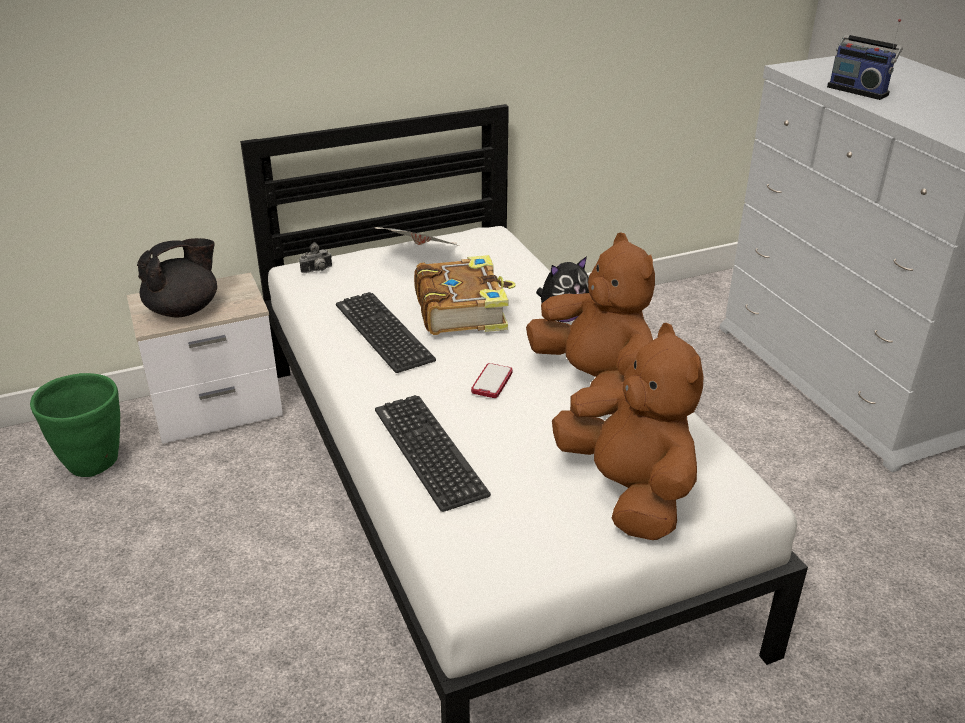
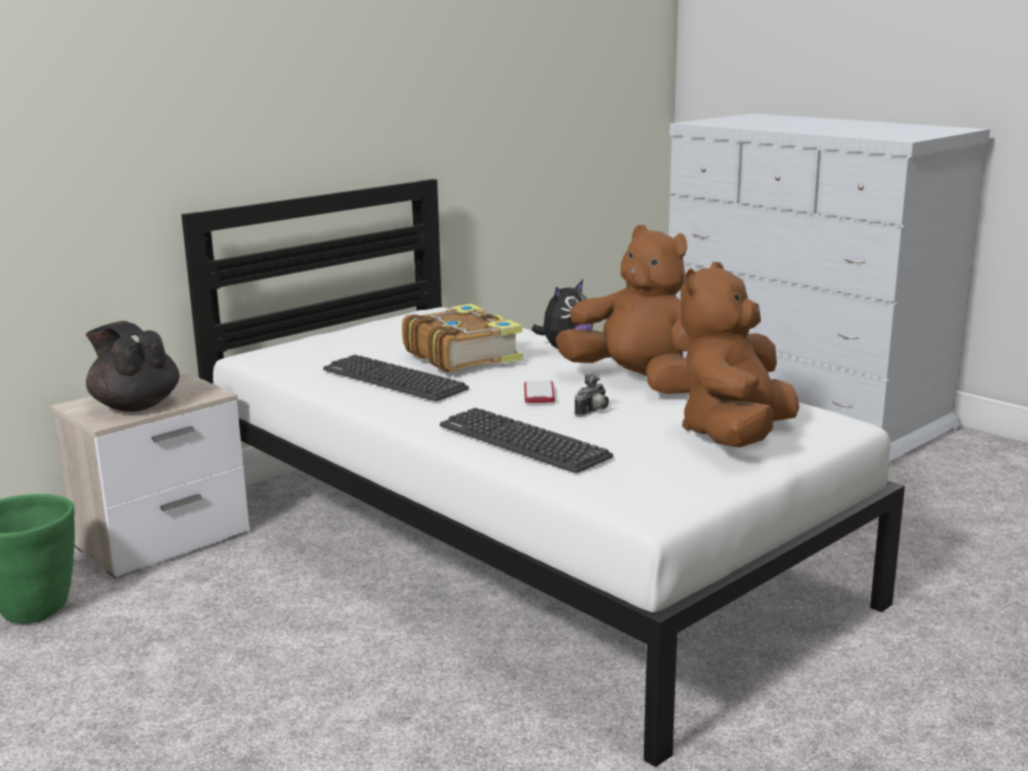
camera: 20 degrees left, 15 degrees down
black teapot [137,238,217,317] -> black teapot turned 75 degrees counterclockwise [86,321,180,412]
camera [299,242,332,273] -> camera moved to [575,374,609,416]
newspaper [375,227,459,246] -> none
brown plush toy [552,323,703,540] -> brown plush toy turned 105 degrees counterclockwise [681,262,799,447]
radio [827,19,903,100] -> none

